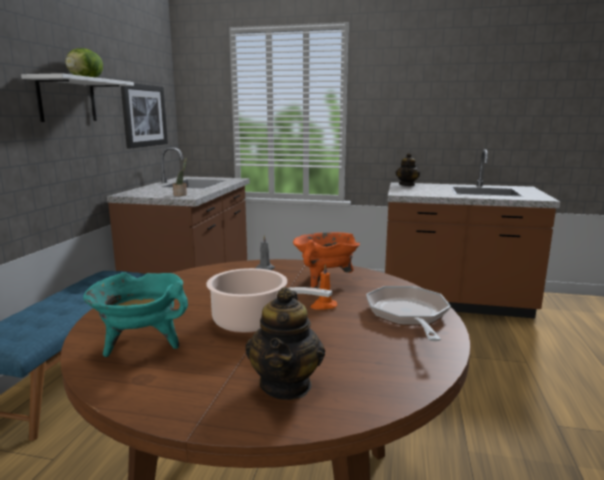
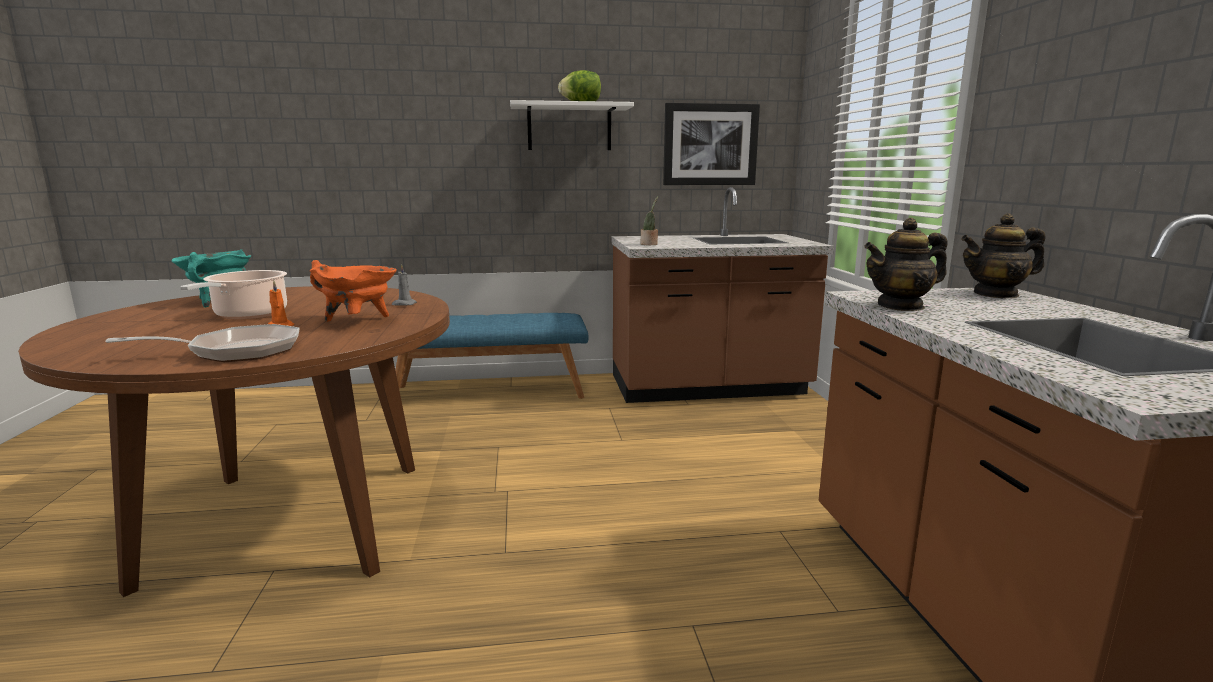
camera: 70 degrees right, 0 degrees up
teapot [245,287,325,400] -> teapot moved to [864,218,948,311]

